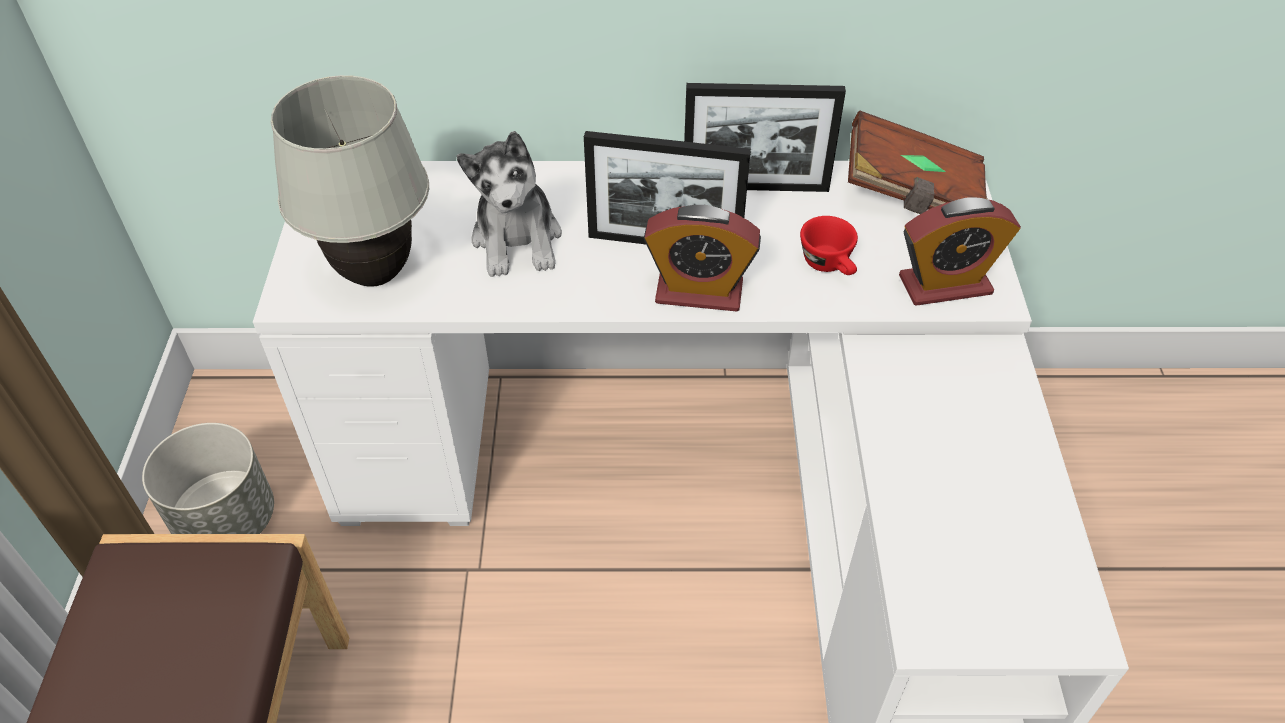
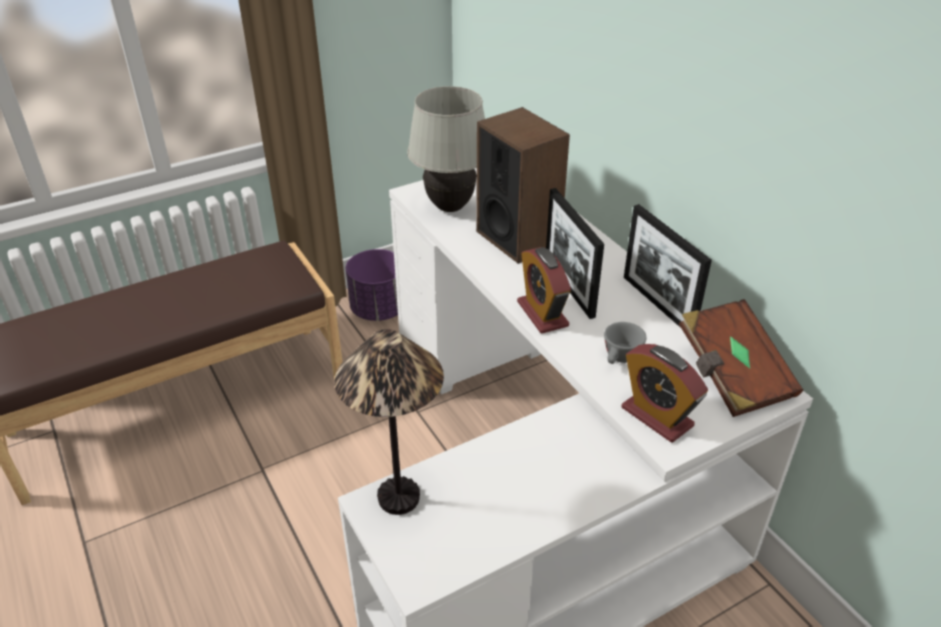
camera: 60 degrees right, 10 degrees down
grey planter [142,423,274,534] -> purple planter [346,249,398,321]
plush toy [456,131,562,277] -> speaker [476,107,570,264]
red cup [800,216,858,275] -> grey cup [604,322,646,364]
none -> table lamp [334,329,444,515]

